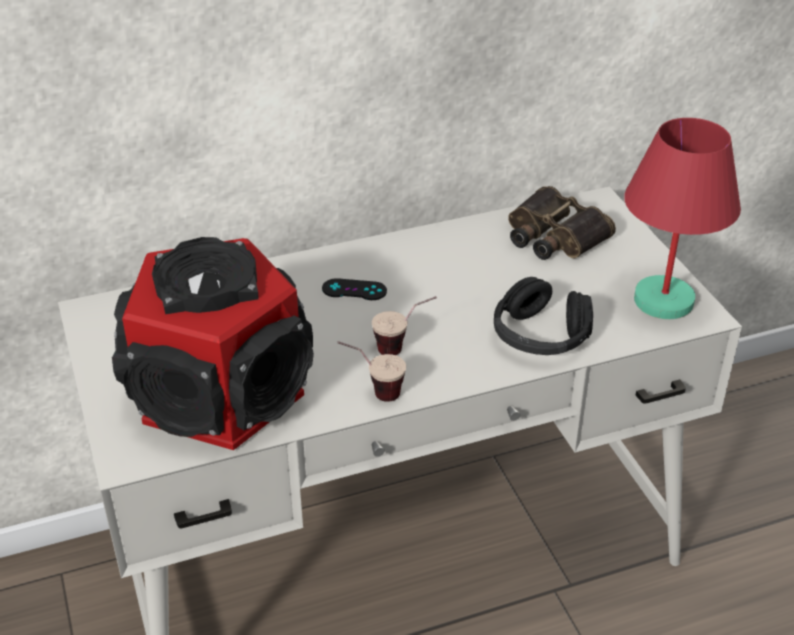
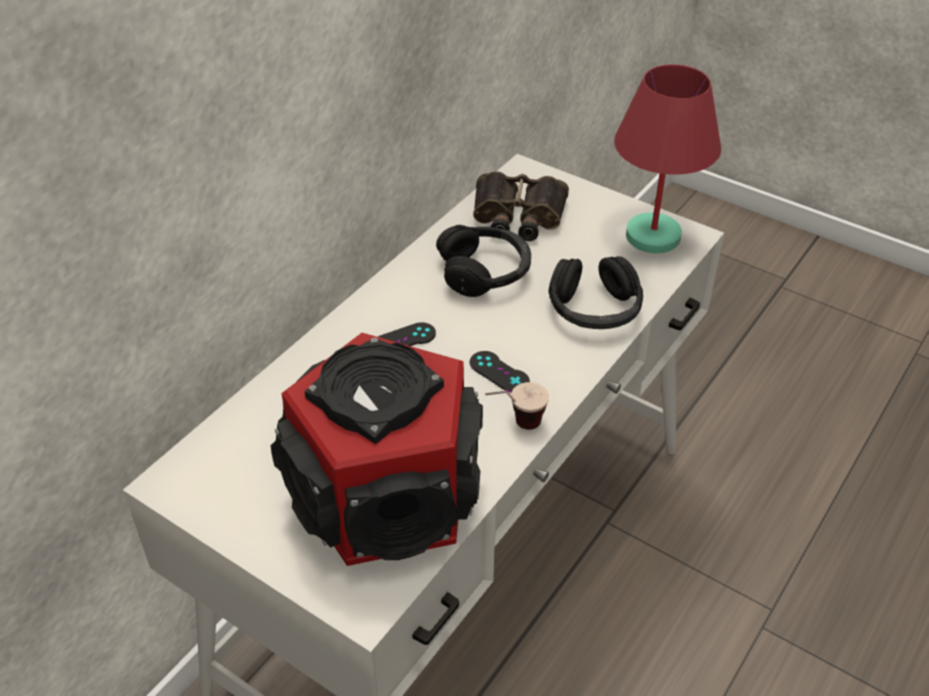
camera: 35 degrees left, 5 degrees up
cup [372,296,437,355] -> black game controller [469,351,530,393]
none -> black headphones [436,225,531,297]

